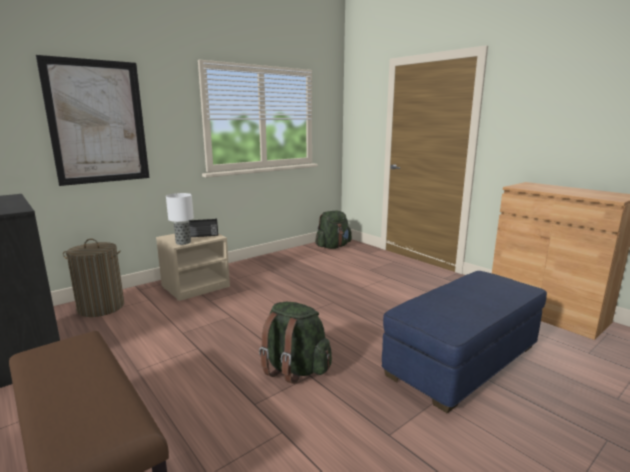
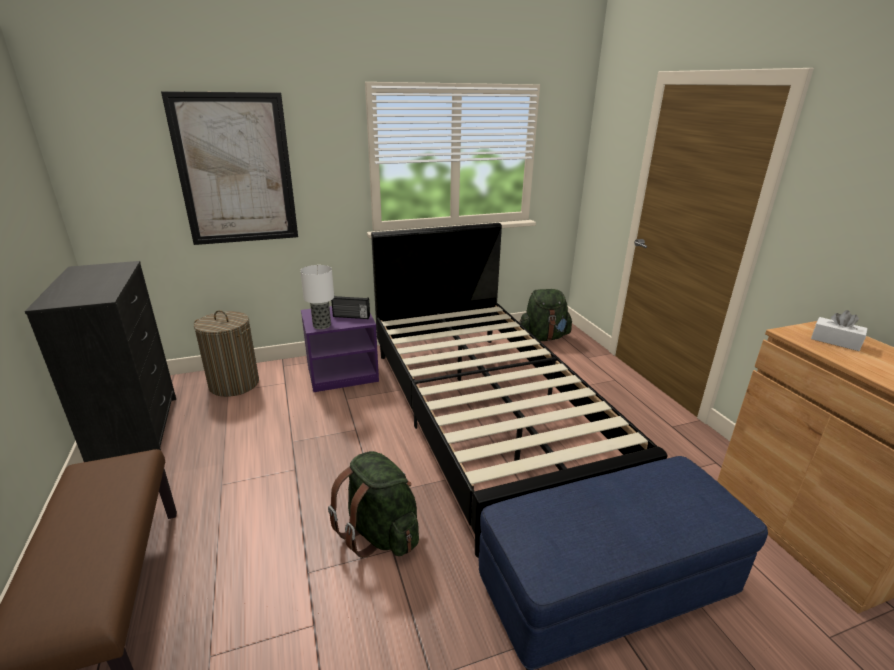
camera: 20 degrees right, 10 degrees up
beige nightstand [156,234,230,301] -> purple nightstand [301,306,379,393]
none -> black bed [371,223,667,558]
none -> white tissue box [811,310,868,351]

